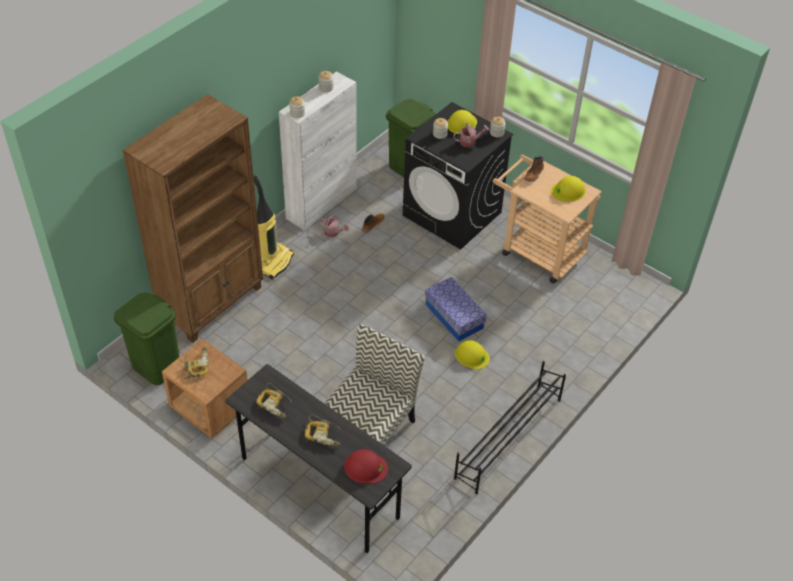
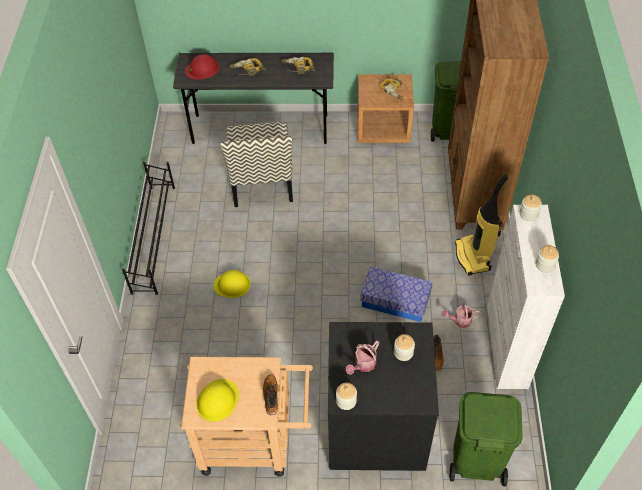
camera: 145 degrees right, 5 degrees up
storage box [425,277,487,341] -> storage box moved to [360,267,433,322]
yellow hard hat [447,110,477,135] -> none

